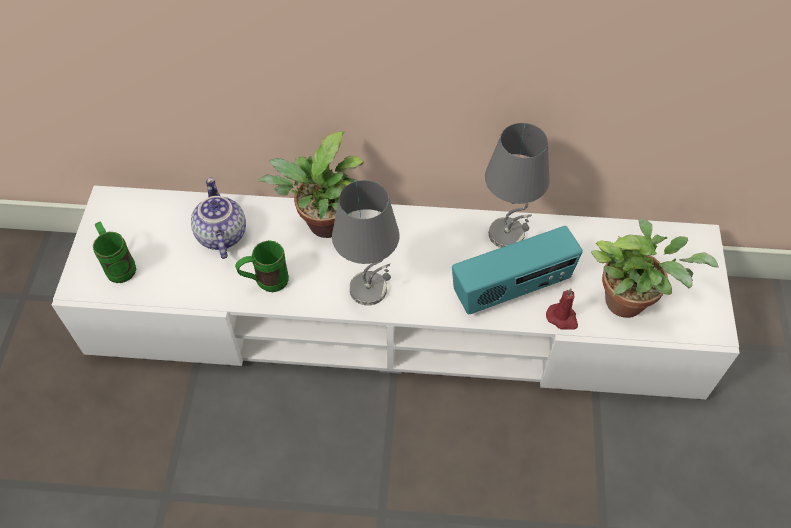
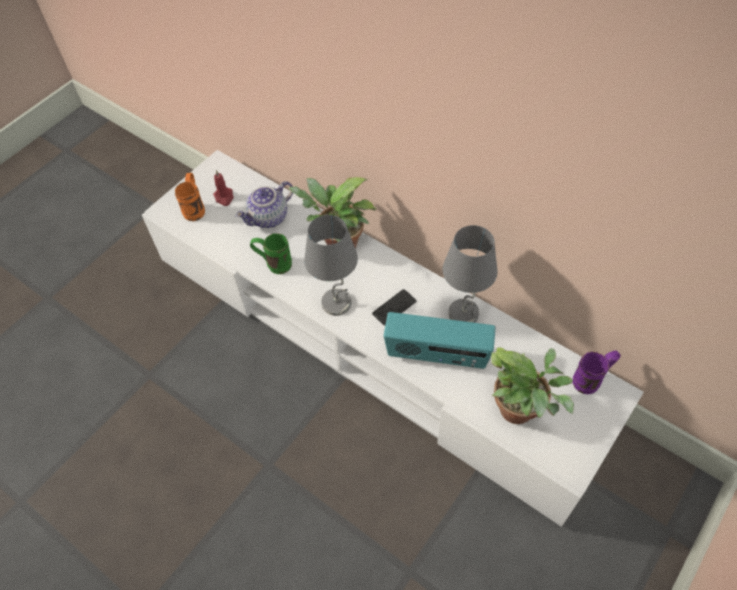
camera: 35 degrees right, 0 degrees up
green mug [93,222,136,283] -> orange mug [175,173,205,221]
teapot [191,178,246,259] -> teapot turned 150 degrees counterclockwise [236,181,293,228]
red candle [546,288,578,330] -> red candle moved to [213,170,233,206]
none -> phone [372,289,416,325]
none -> purple mug [573,350,621,394]

